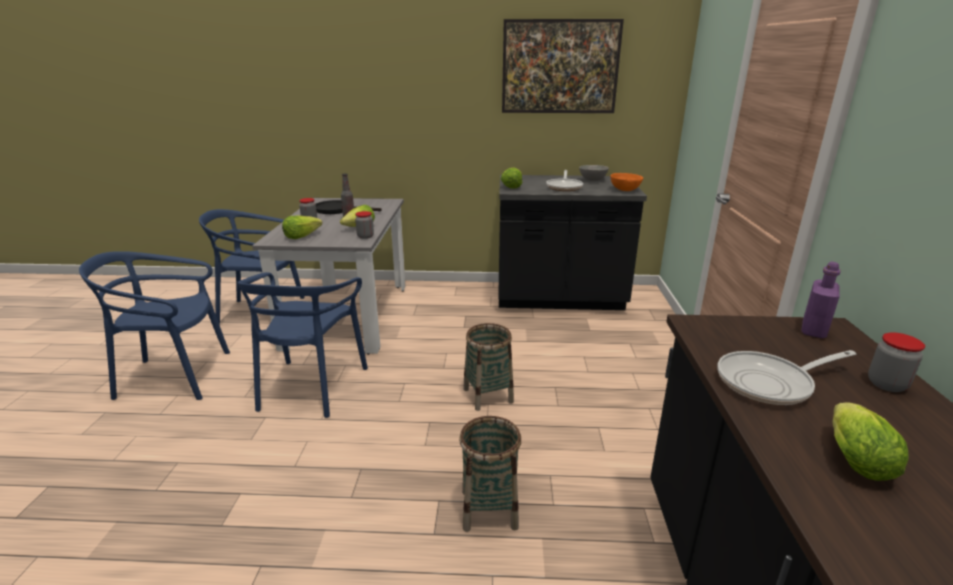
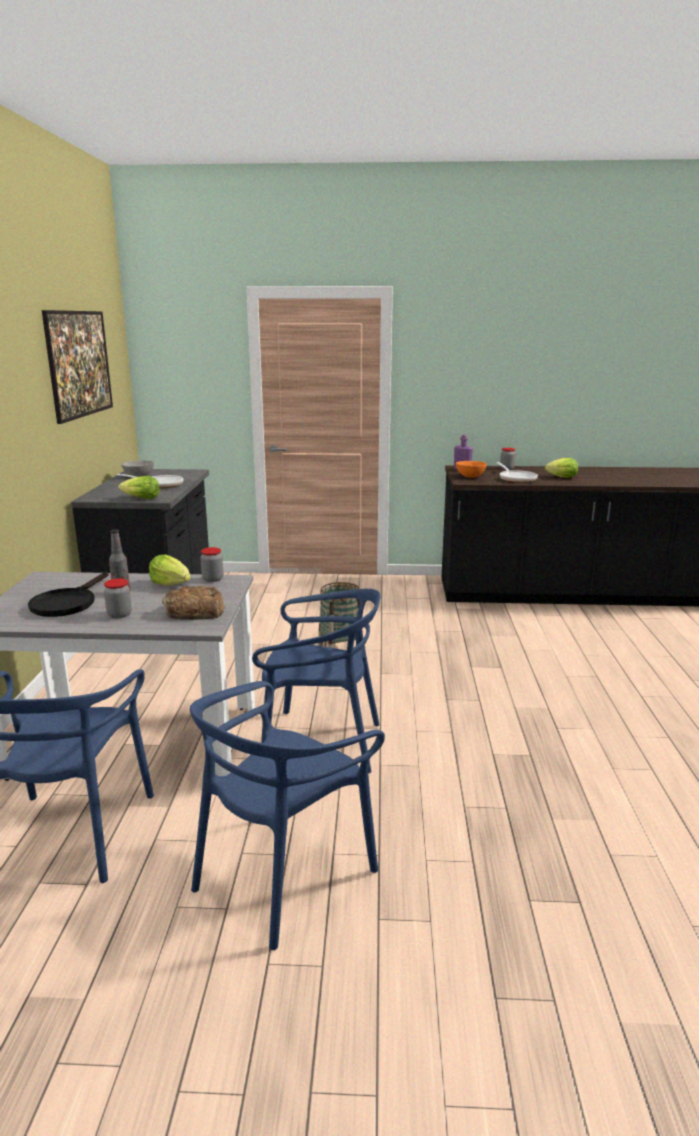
camera: 90 degrees left, 5 degrees down
blue chair [79,251,230,400] -> blue chair turned 45 degrees clockwise [190,681,385,950]
lettuce [282,215,322,239] -> bread [162,586,225,620]
basket [459,416,521,532] -> none
orange bowl [610,173,643,191] -> orange bowl moved to [456,461,487,478]

